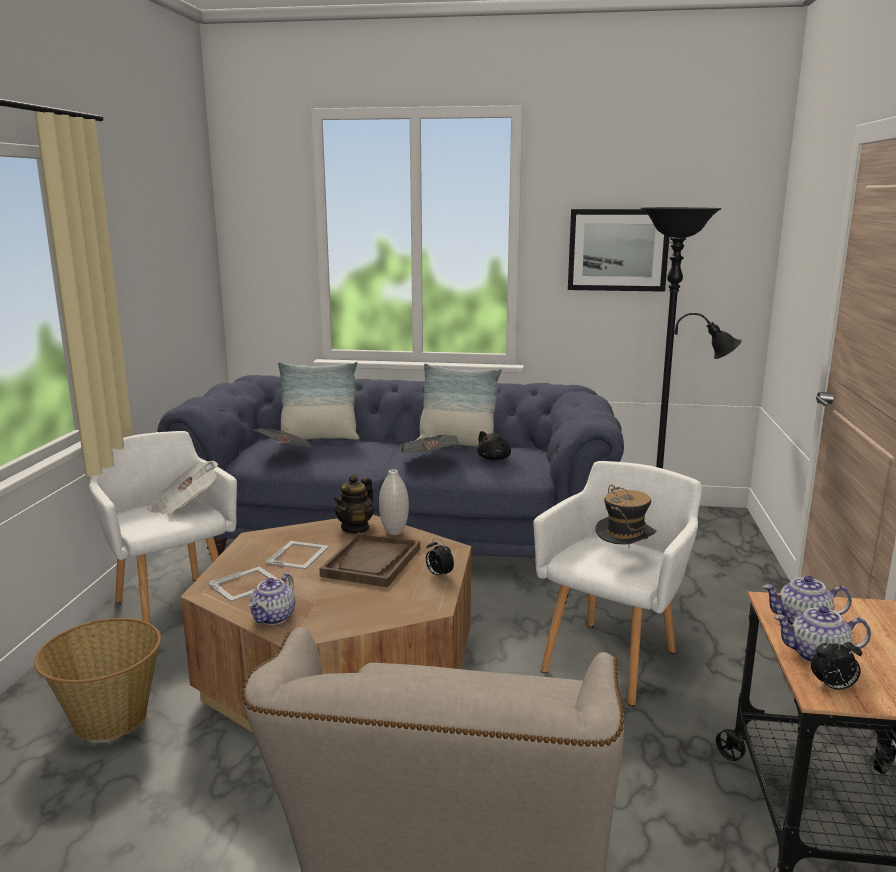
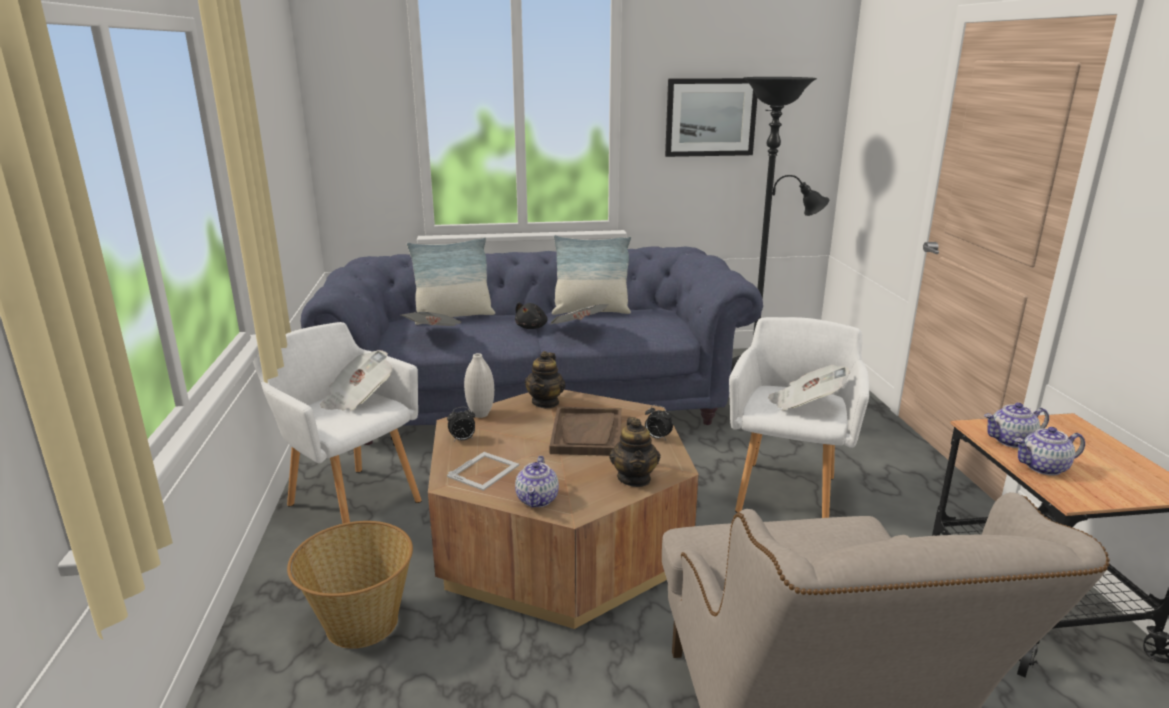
camera: 15 degrees left, 5 degrees up
picture frame [265,541,329,570] -> none
white vase [379,469,409,535] -> white vase moved to [464,353,494,418]
black plush toy [477,431,511,460] -> black plush toy moved to [515,302,548,329]
hat [595,485,656,546] -> newspaper [768,365,850,411]
alarm clock [811,637,862,690] -> alarm clock moved to [447,407,475,441]
none -> teapot [609,417,660,487]

